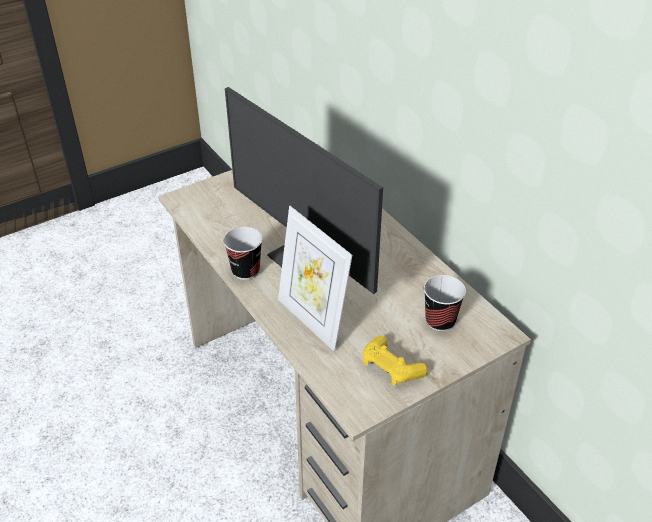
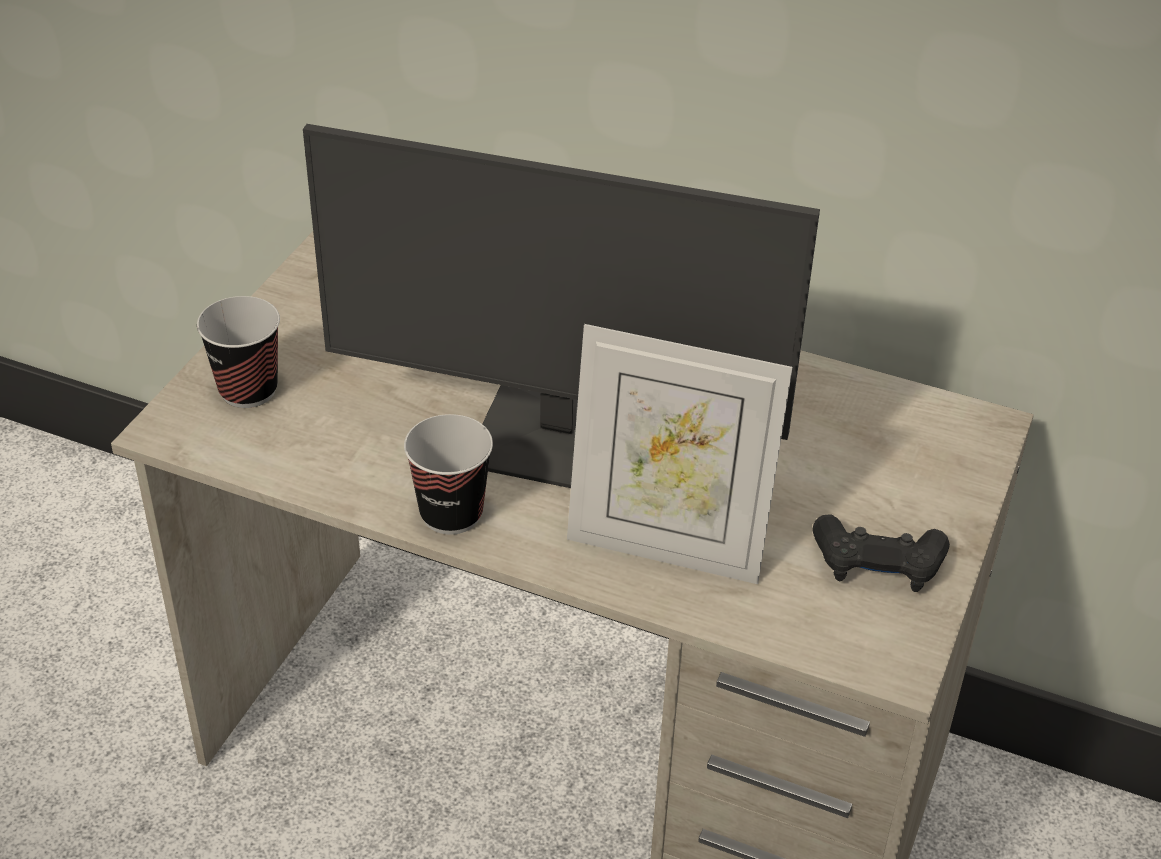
camera: 35 degrees left, 0 degrees up
yellow game controller [363,336,428,386] -> black game controller [813,514,950,592]
cup [424,275,466,332] -> cup moved to [197,296,280,408]

